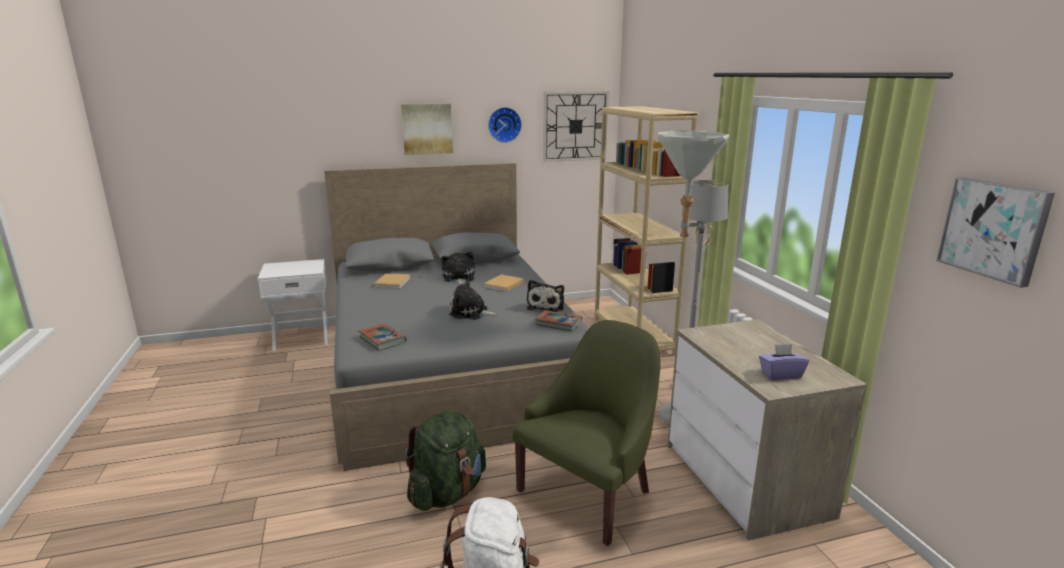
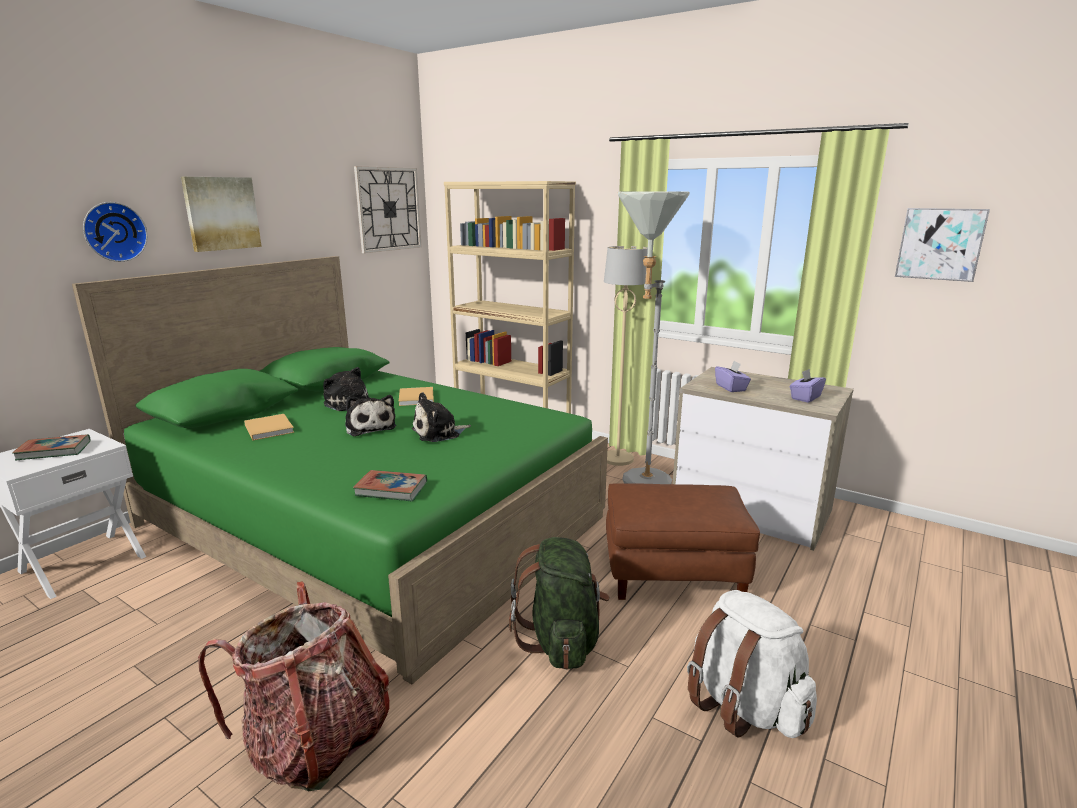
camera: 40 degrees left, 0 degrees up
grey bed [324,163,589,471] -> green bed [72,256,608,684]
wall clock [488,107,522,143] -> wall clock moved to [83,202,148,262]
green armchair [513,320,660,546] -> brown ottoman [606,483,760,600]
plush toy [527,280,564,312] -> plush toy moved to [345,395,396,436]
book [535,310,582,332] -> book moved to [12,434,91,461]
none -> backpack [198,582,390,791]
none -> purple tissue box [715,361,751,392]

